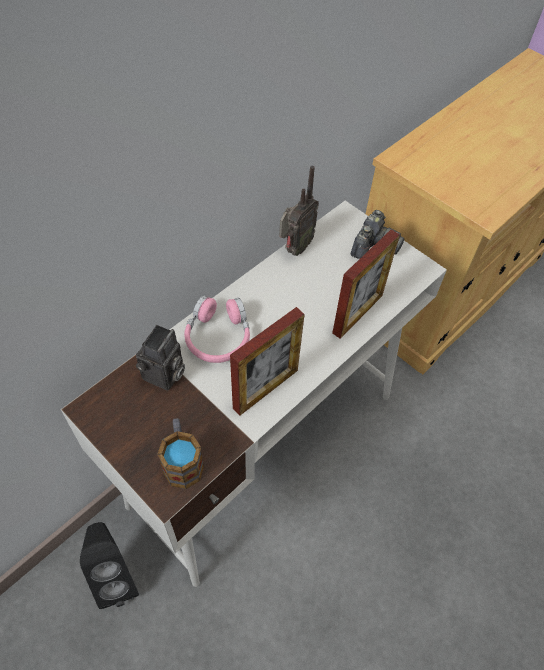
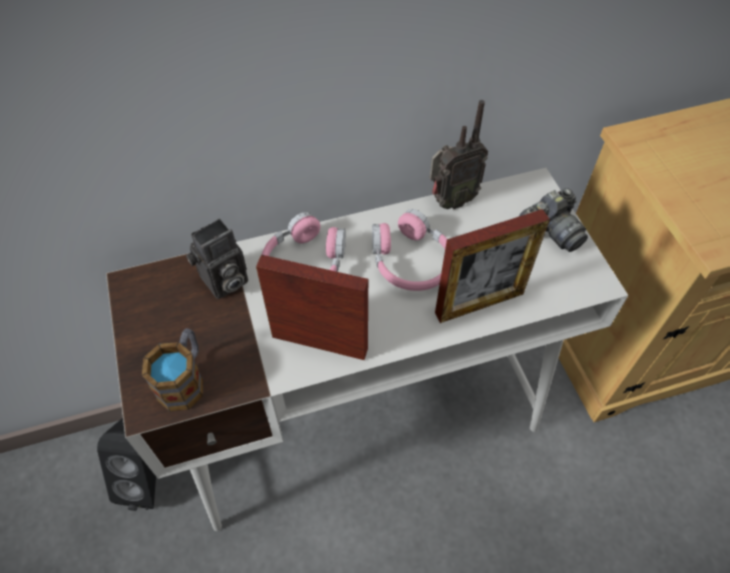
camera: 30 degrees right, 0 degrees up
picture frame [230,307,305,416] -> picture frame turned 150 degrees counterclockwise [256,255,368,360]
none -> pink headphones [372,209,447,291]

